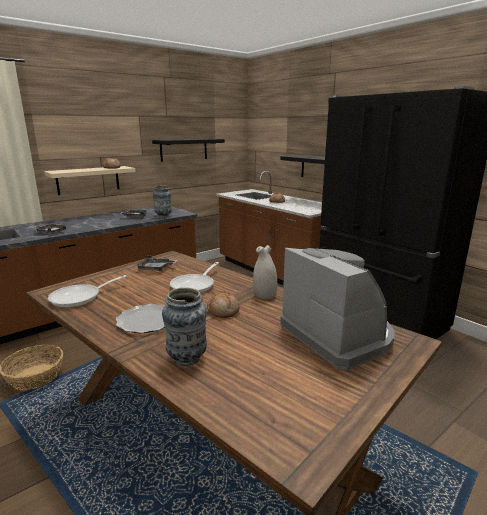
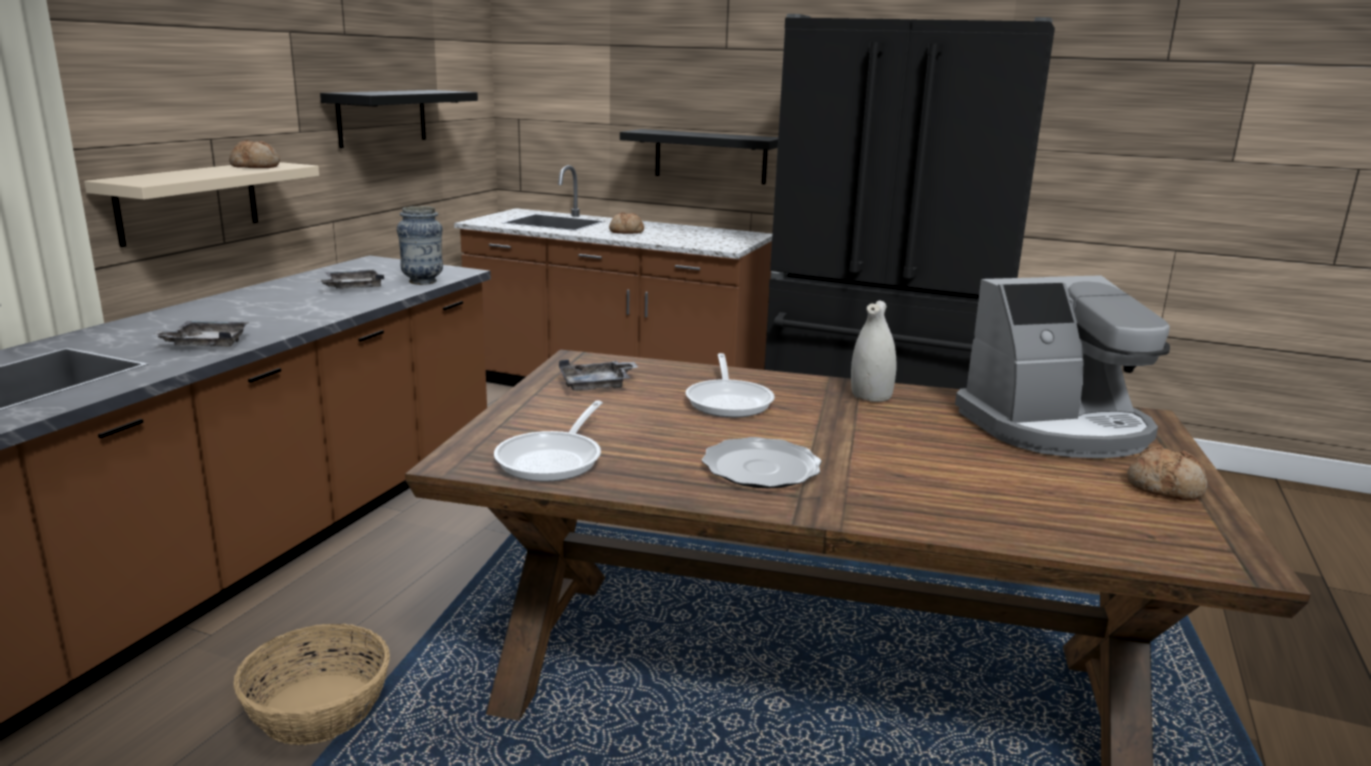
camera: 30 degrees left, 0 degrees up
vase [162,288,207,366] -> none
bread [207,291,240,318] -> bread moved to [1127,446,1207,500]
coffee machine [280,248,395,370] -> coffee machine turned 135 degrees clockwise [955,275,1170,458]

